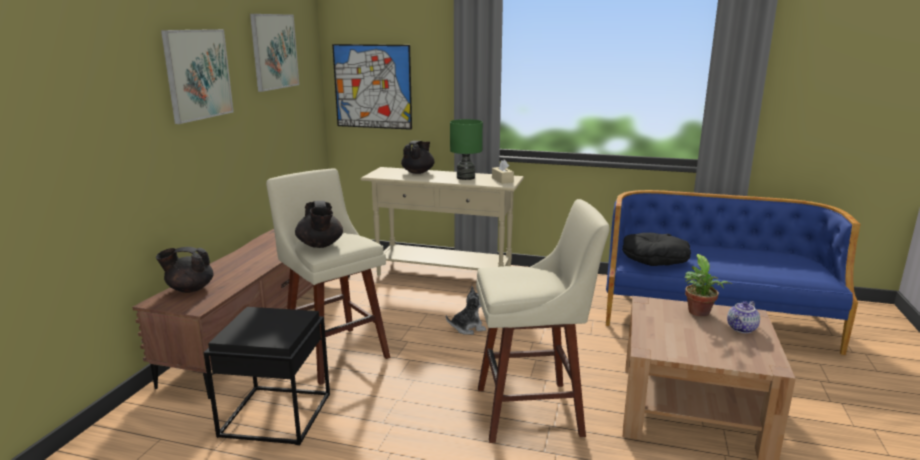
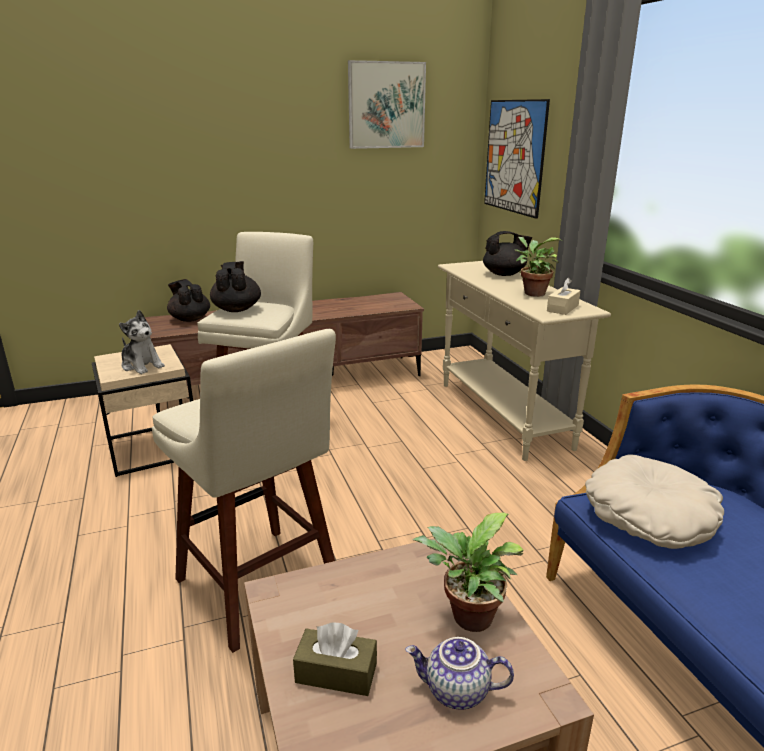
camera: 55 degrees right, 5 degrees up
picture [161,29,234,124] -> none
black side table [204,307,330,445] -> beige side table [92,344,193,477]
black teapot [295,201,343,248] -> black teapot turned 135 degrees clockwise [210,261,261,312]
plush toy [446,286,486,335] -> plush toy moved to [119,310,165,374]
green table lamp [450,119,483,180] -> potted plant [514,237,562,297]
black pillow [622,233,691,266] -> beige pillow [585,454,724,549]
none -> brown tissue box [293,622,377,696]

